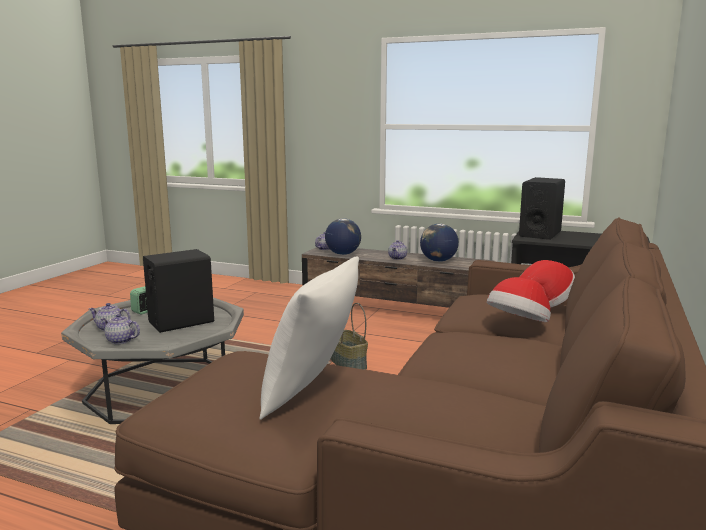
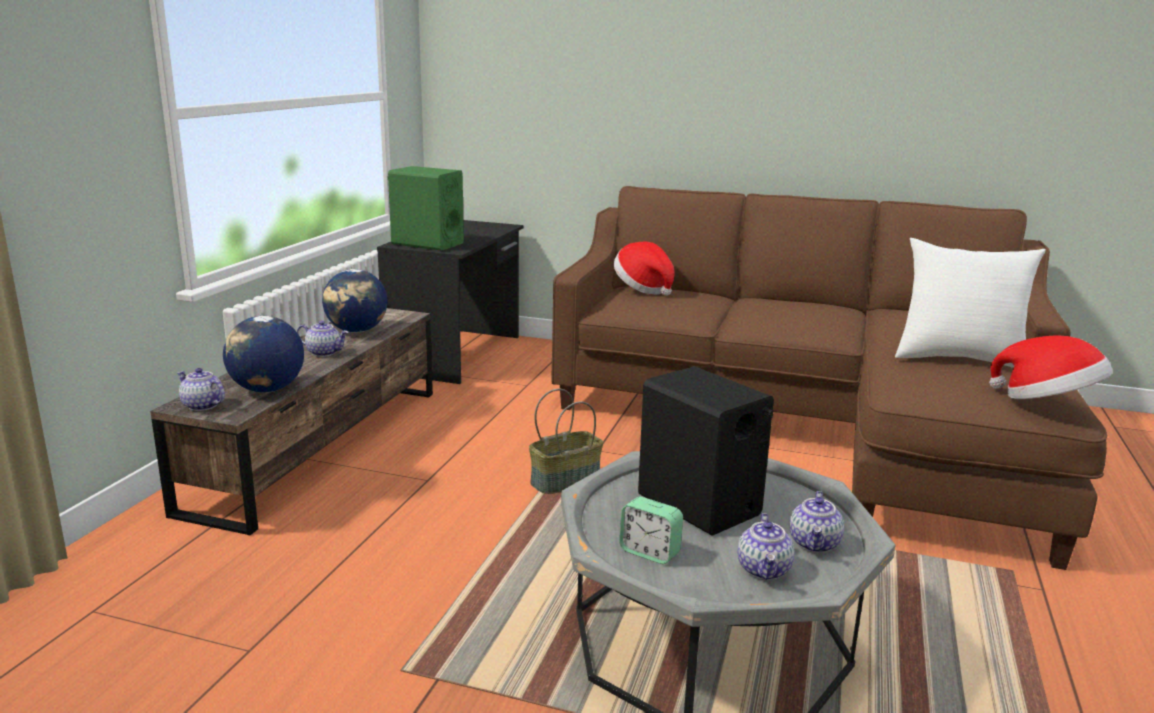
camera: 95 degrees left, 5 degrees up
hat [487,277,551,322] -> hat moved to [989,335,1113,399]
black speaker [519,177,565,240] -> green speaker [388,166,464,251]

